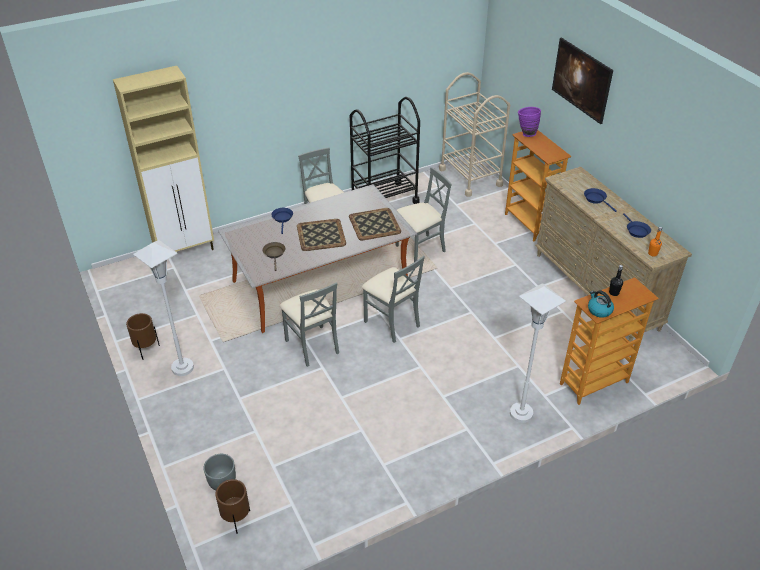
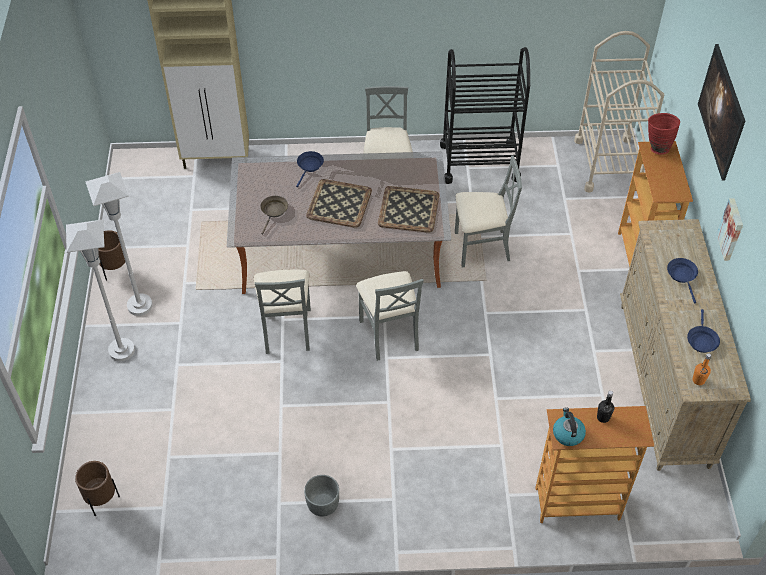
camera: 25 degrees right, 10 degrees up
grey planter [203,454,236,490] -> grey planter moved to [304,475,339,517]
white floor lamp [510,283,566,423] -> white floor lamp moved to [66,219,135,361]
purple vase [518,107,541,137] -> red vase [648,113,680,155]
none -> picture [716,198,743,261]

